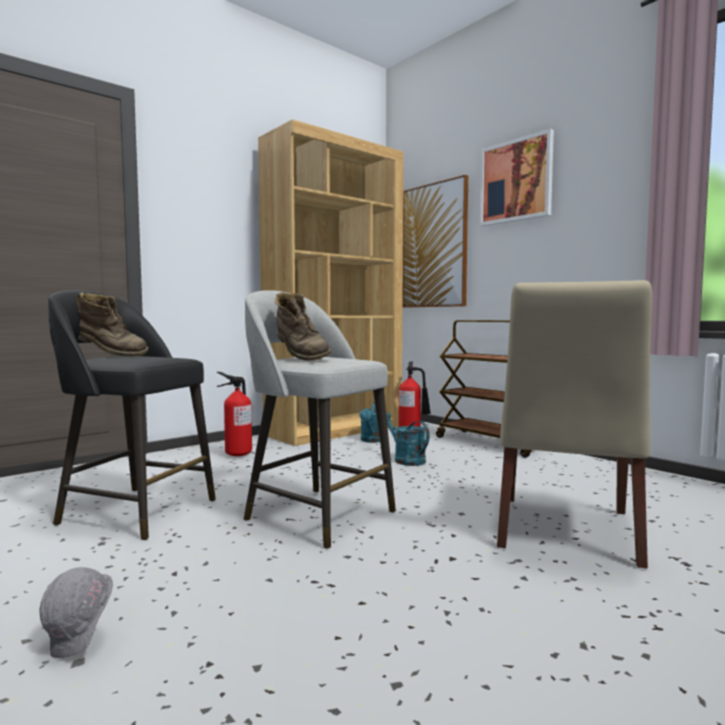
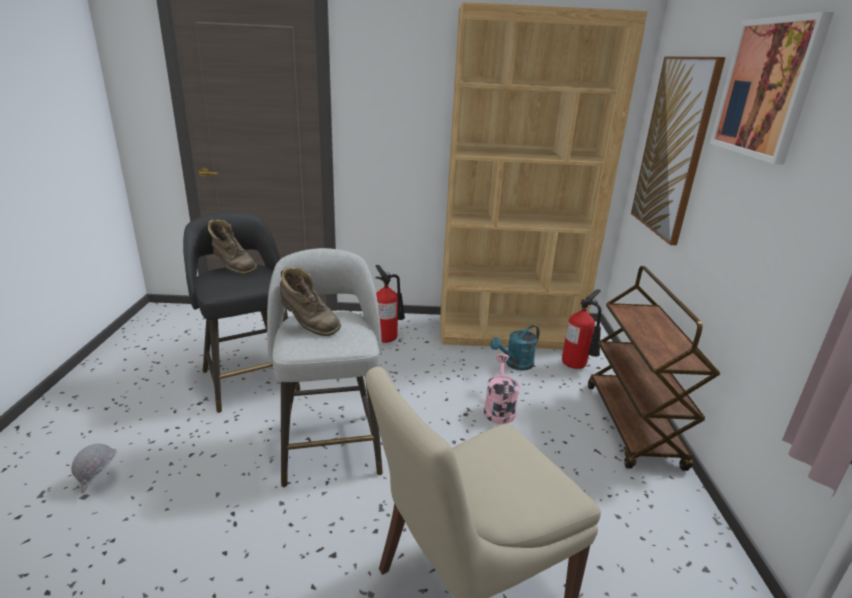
camera: 40 degrees right, 20 degrees up
brown boot [275,292,332,361] -> brown boot turned 60 degrees counterclockwise [280,267,341,336]
turquoise watering can [386,413,430,466] -> pink watering can [484,353,520,424]

